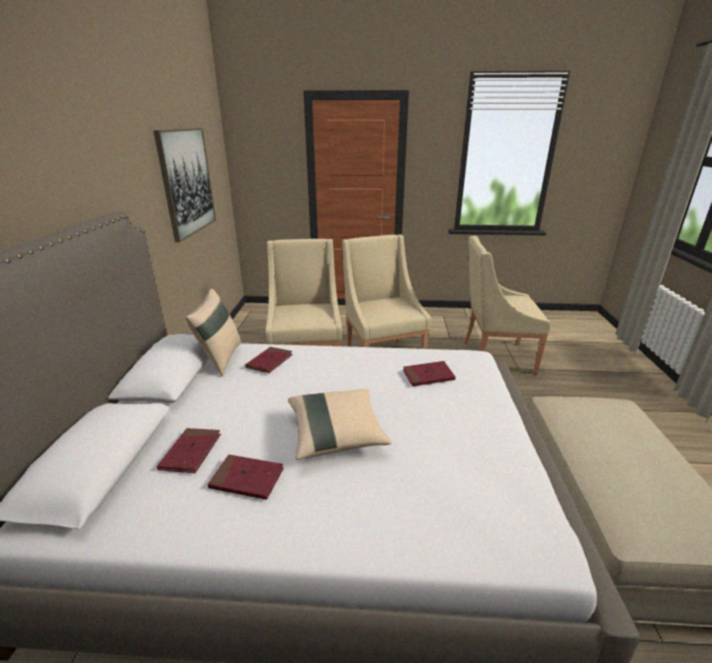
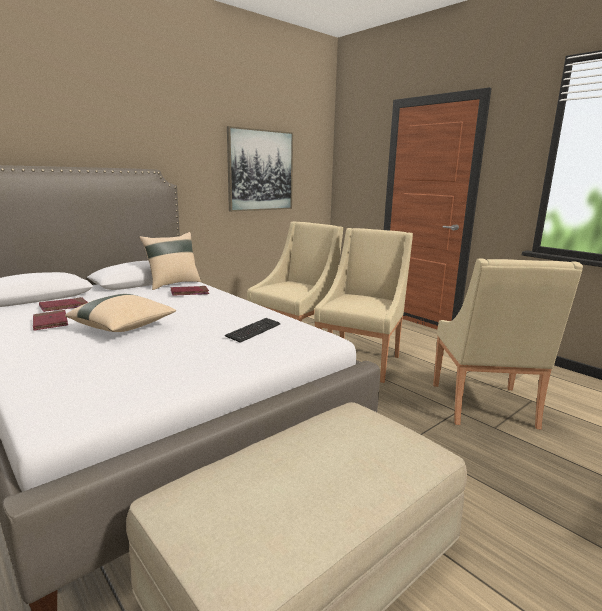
camera: 45 degrees right, 10 degrees down
red book [403,361,456,387] -> keyboard [225,318,280,343]
beige armchair [463,236,551,374] -> beige armchair turned 135 degrees counterclockwise [433,258,583,429]

